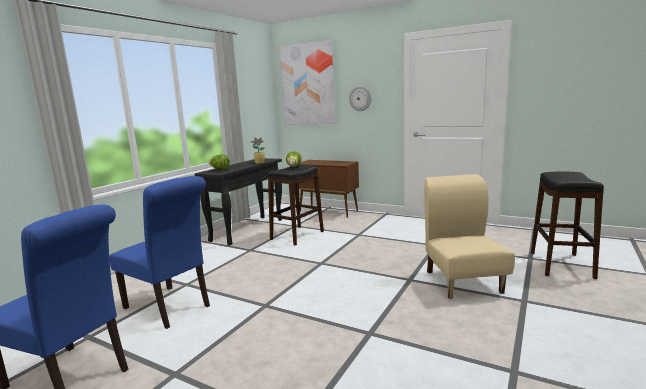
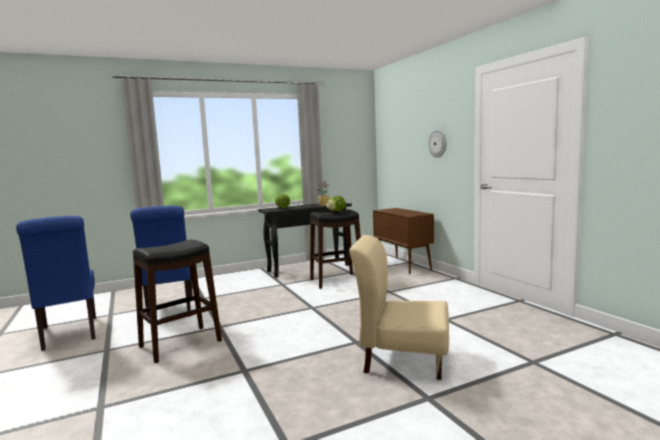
camera: 35 degrees right, 5 degrees down
picture [280,40,335,124] -> none
beige chair [424,174,515,299] -> beige chair turned 105 degrees counterclockwise [349,235,449,380]
black stool [531,172,604,279] -> black stool moved to [133,239,222,363]

